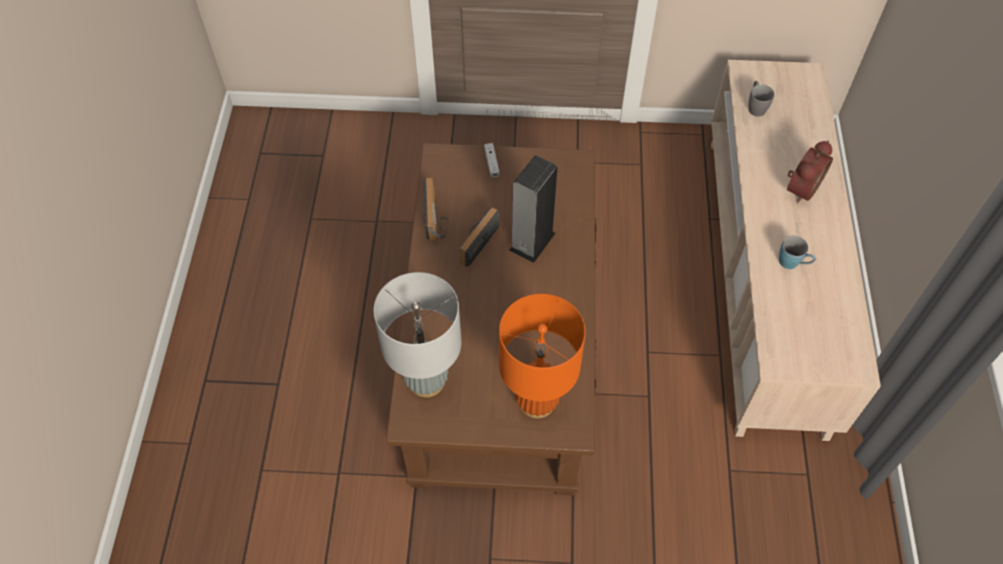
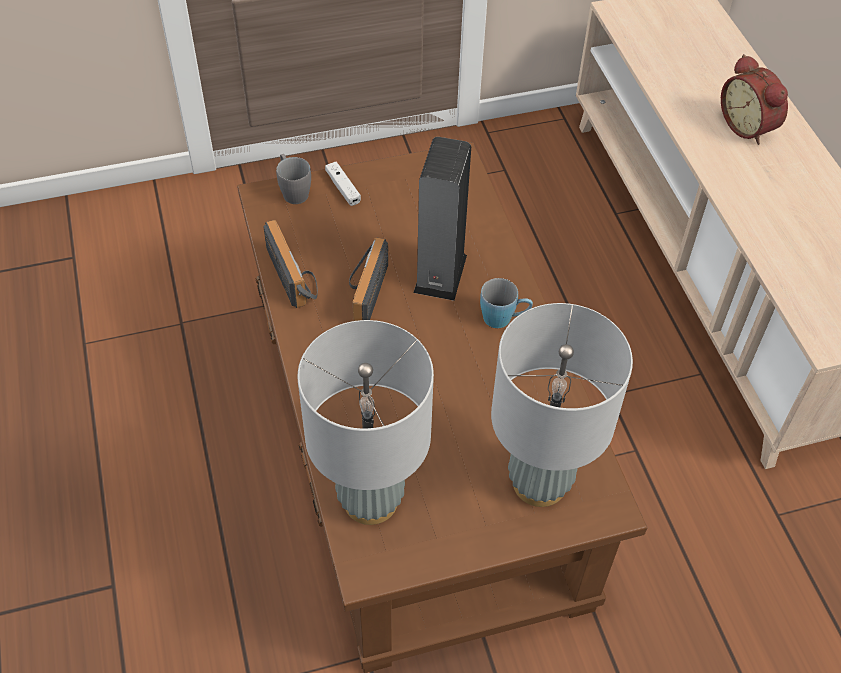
camera: 20 degrees left, 5 degrees down
orange table lamp [499,294,586,418] -> grey table lamp [491,303,633,507]
grey mug [749,81,774,117] -> grey mug moved to [276,154,311,204]
blue mug [779,236,816,269] -> blue mug moved to [480,278,533,328]
alarm clock [787,140,833,203] -> alarm clock turned 135 degrees clockwise [721,54,788,145]

